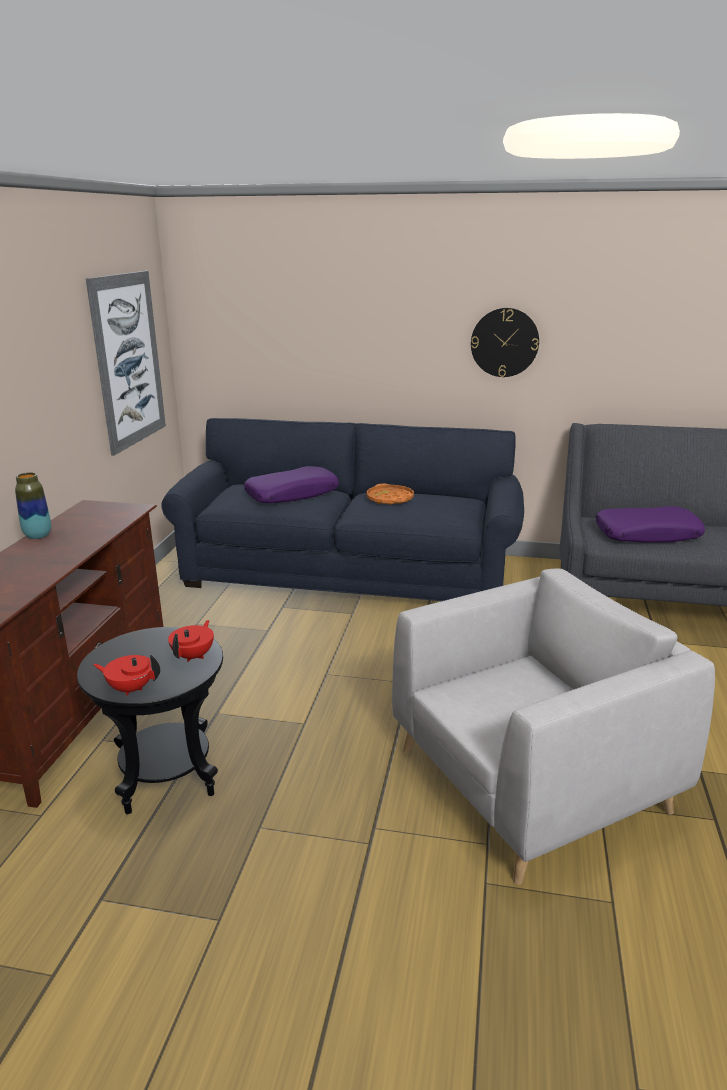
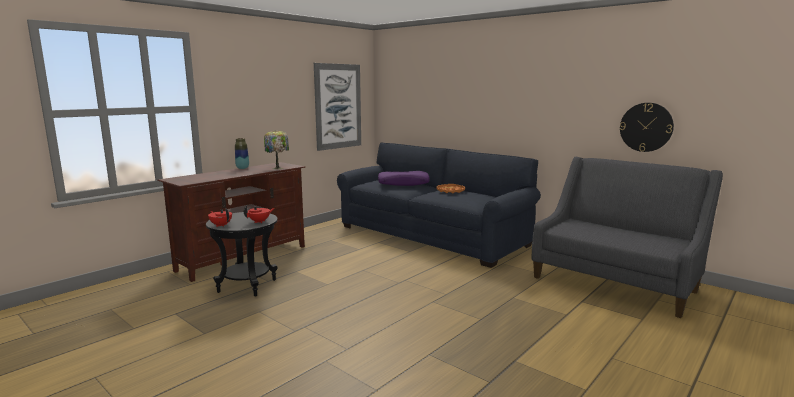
camera: 30 degrees right, 10 degrees down
grey armchair [392,568,715,885] -> none
wall clock [471,308,539,377] -> wall clock moved to [620,103,674,152]
purple pillow [596,506,705,543] -> none
none -> table lamp [264,130,289,169]

